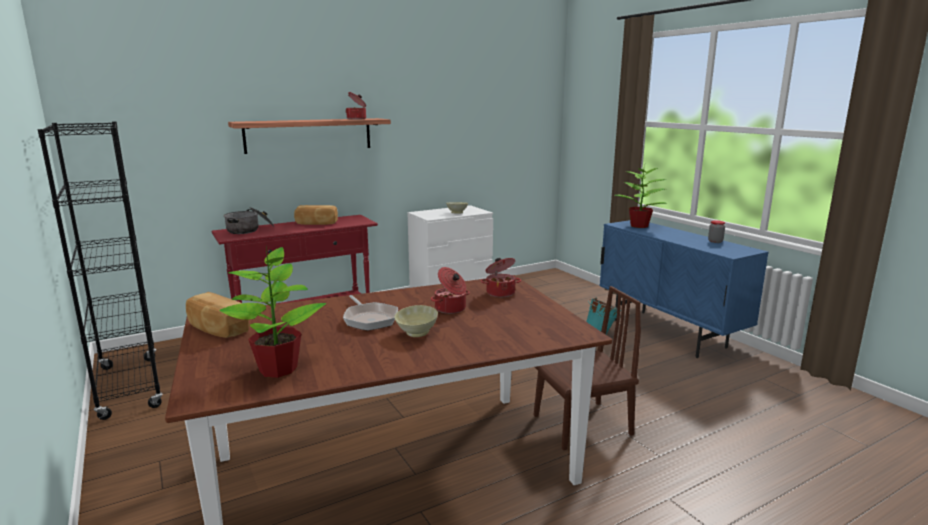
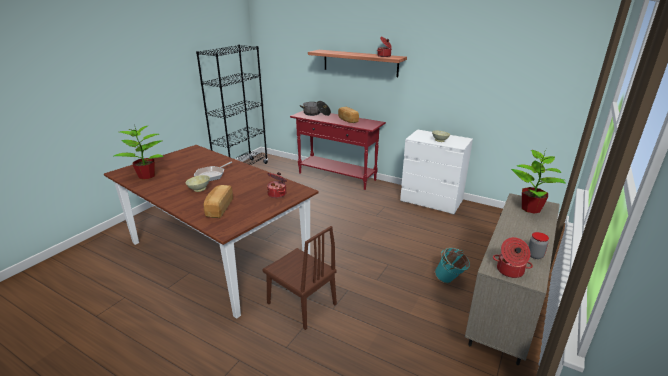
camera: 60 degrees right, 10 degrees up
bread [186,292,249,338] -> bread moved to [203,185,233,218]
cooking pot [431,267,470,314] -> cooking pot moved to [493,237,533,278]
blue cabinet [599,220,769,358] -> beige cabinet [465,193,560,365]

